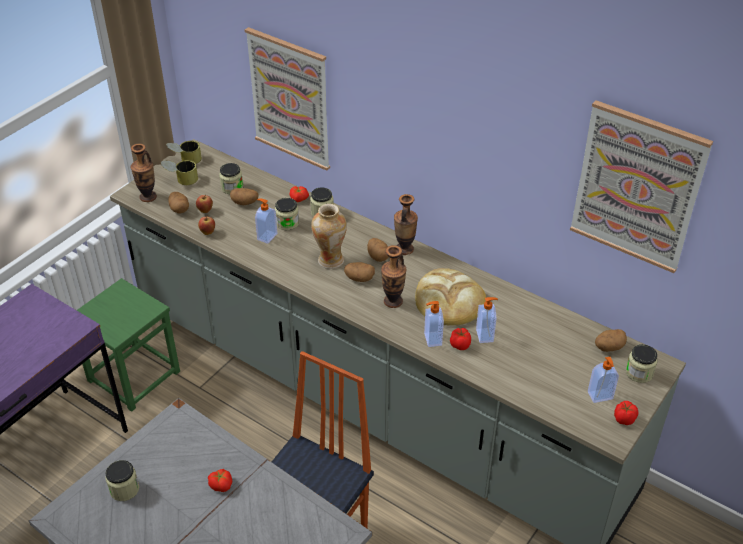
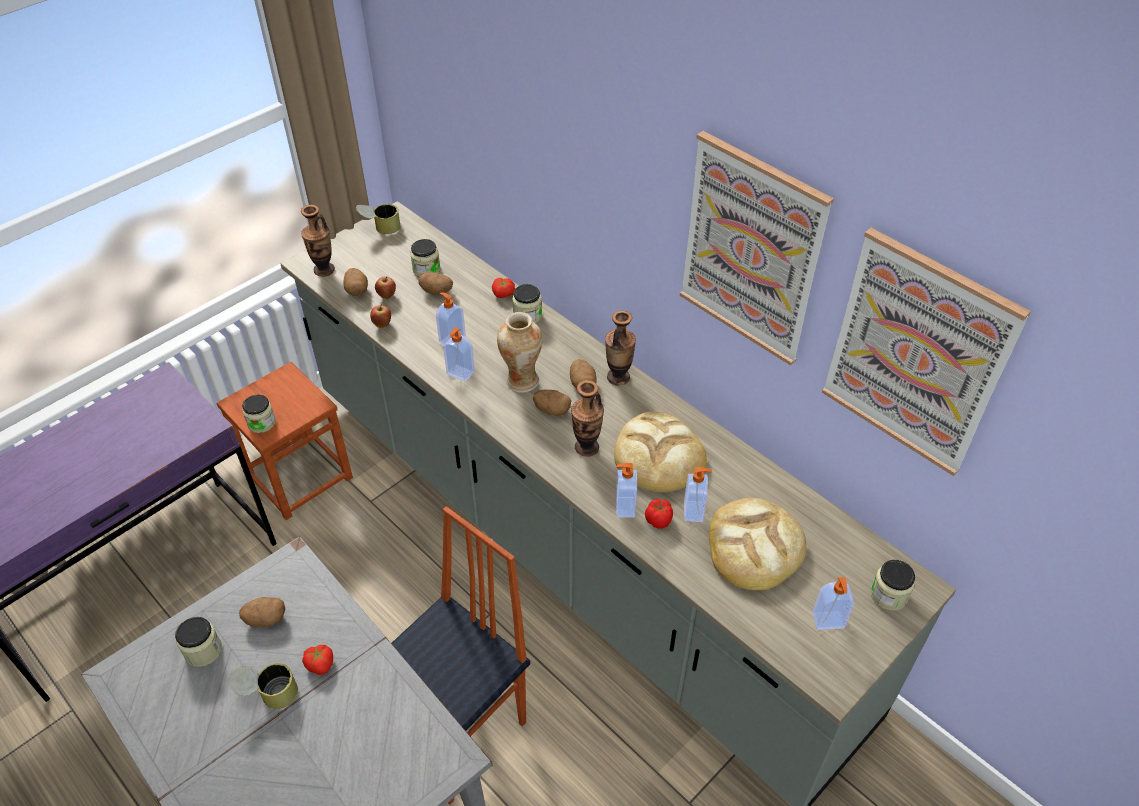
camera: 10 degrees right, 5 degrees up
green stool [77,278,180,412] -> brown stool [216,362,353,520]
can [161,160,198,185] -> can moved to [228,663,298,709]
picture [245,27,330,171] -> picture moved to [680,131,834,366]
jar [275,198,299,230] -> jar moved to [242,395,276,433]
potato [595,329,627,352] -> potato moved to [239,597,285,627]
tomato [614,401,638,425] -> none
none -> soap dispenser [443,327,475,381]
none -> bread [709,498,806,590]

